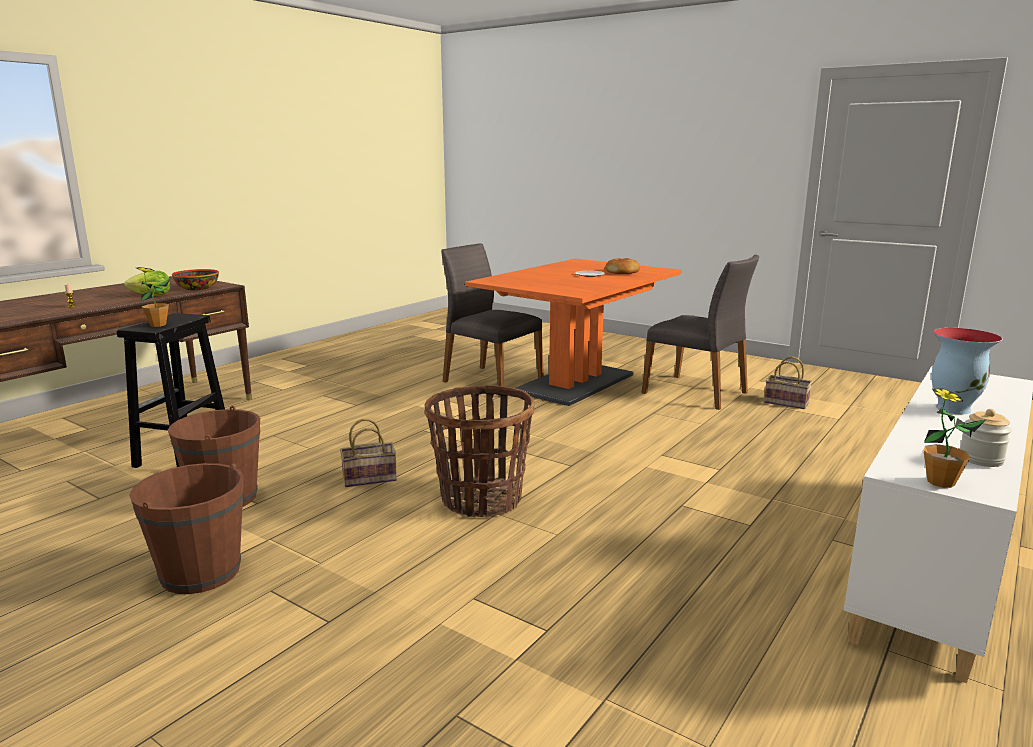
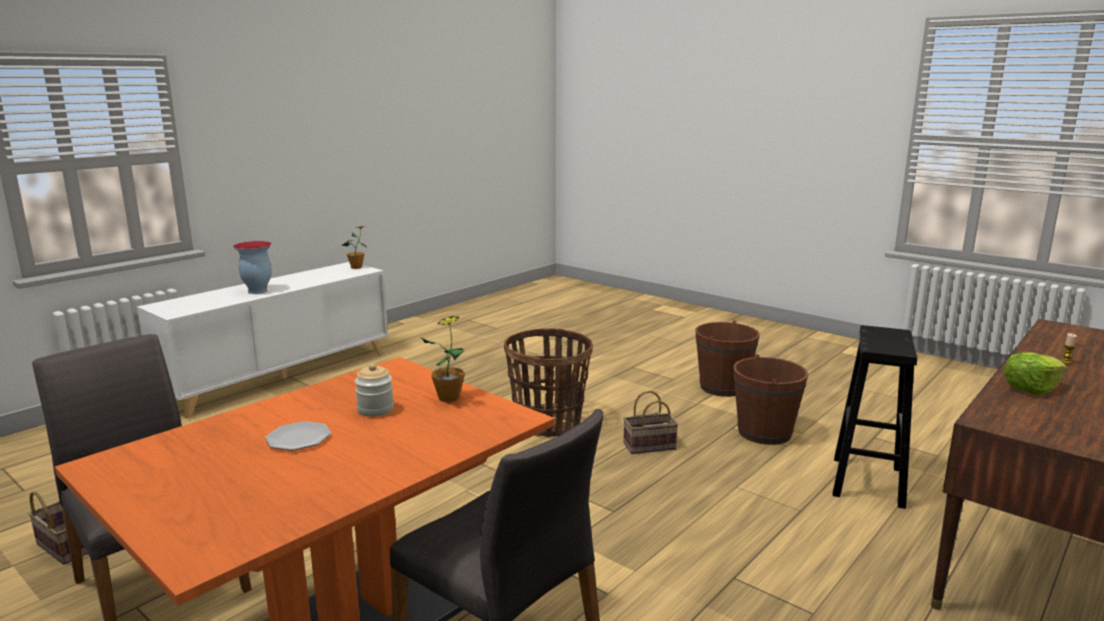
camera: 175 degrees left, 0 degrees up
potted plant [136,267,170,327] -> potted plant moved to [421,316,465,403]
bowl [172,269,219,290] -> none
bread [605,258,640,274] -> none
jar [960,409,1012,467] -> jar moved to [355,364,394,417]

